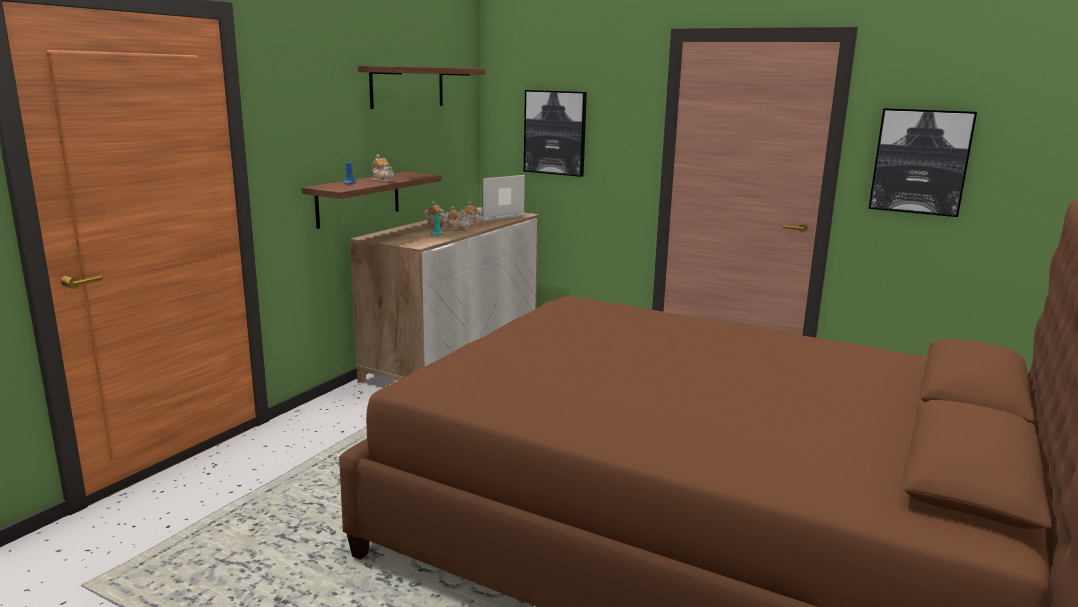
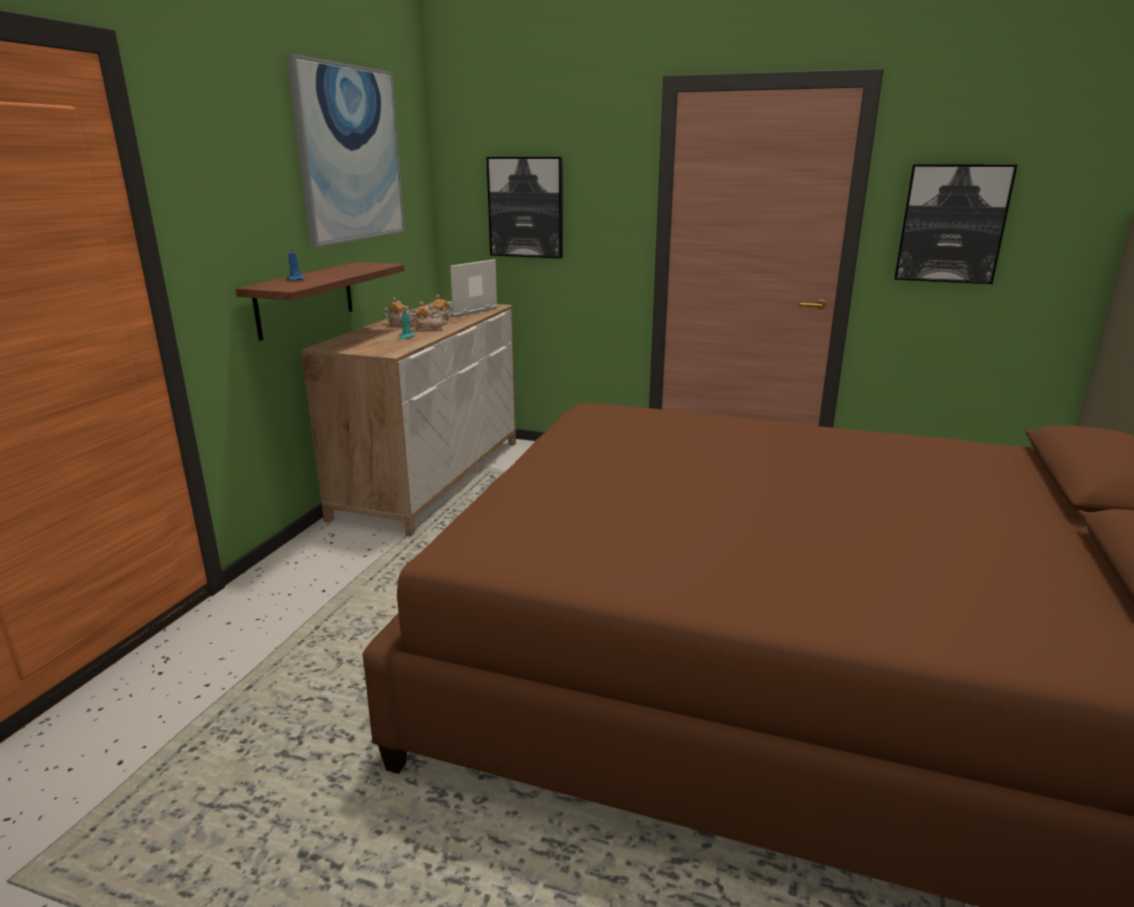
camera: 10 degrees left, 5 degrees up
shelf [358,66,485,109] -> picture [286,54,405,248]
teapot [372,154,394,182] -> none

